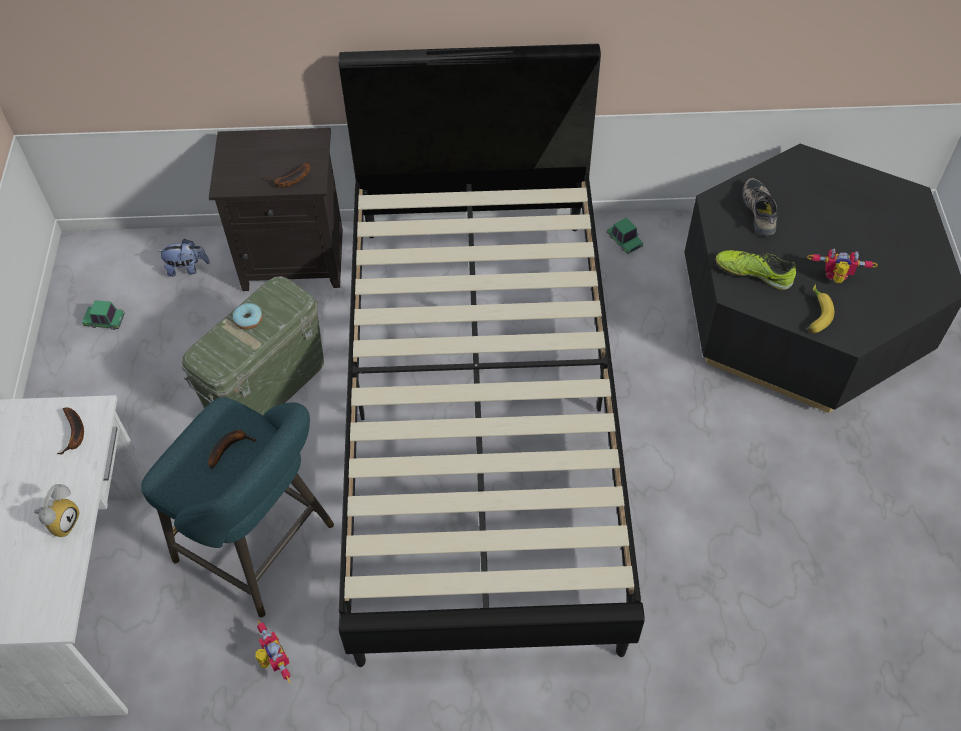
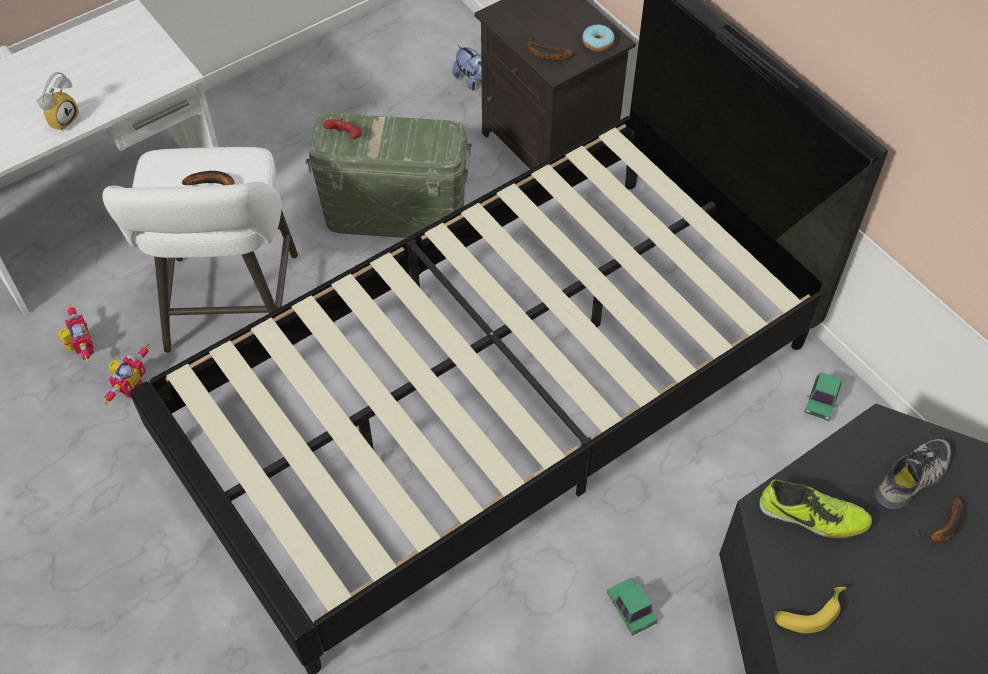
camera: 55 degrees right, 0 degrees up
alarm clock [34,484,80,537] -> alarm clock turned 45 degrees counterclockwise [36,72,79,131]
banana [57,407,84,455] -> banana moved to [916,496,964,543]
toy car [82,300,125,330] -> toy car moved to [607,578,657,635]
turquoise stool [141,397,334,617] -> white stool [102,147,298,353]
donut [233,303,263,329] -> donut moved to [582,25,614,52]
shoe [716,250,796,290] -> shoe turned 120 degrees clockwise [759,479,872,538]
toy robot [807,248,878,283] -> toy robot moved to [58,304,94,363]
none -> red game controller [323,118,362,139]

